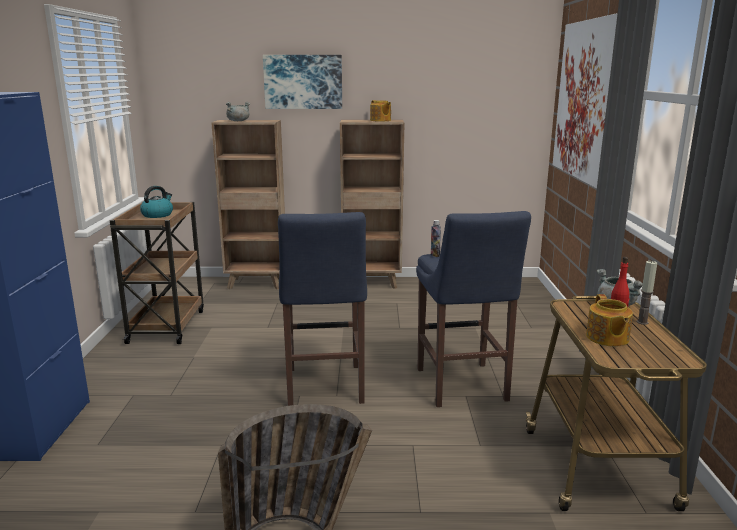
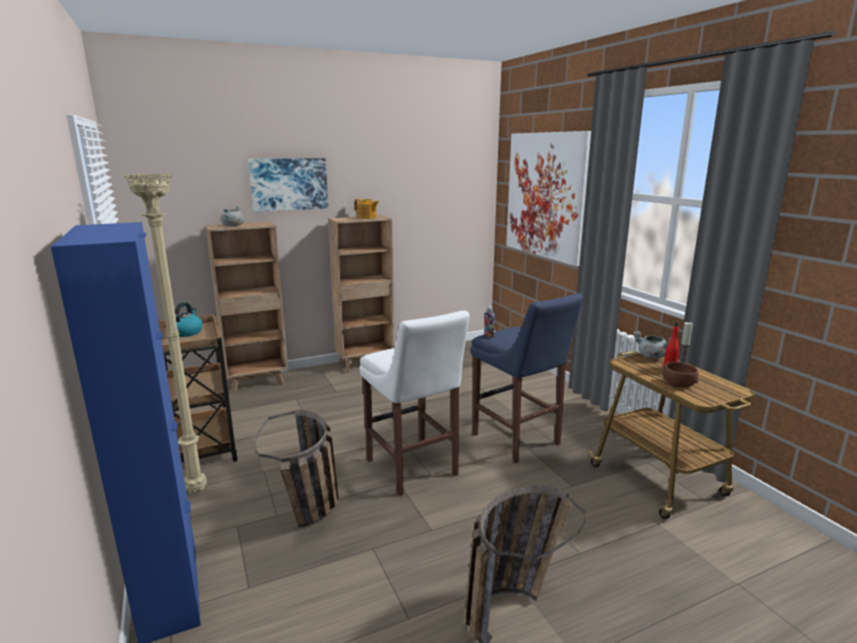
camera: 25 degrees left, 0 degrees up
blue stool [278,212,367,406] -> white stool [359,310,469,496]
teapot [586,294,633,347] -> brown bowl [662,362,699,388]
none -> beige floor lamp [124,173,207,493]
none -> basket [255,410,338,527]

